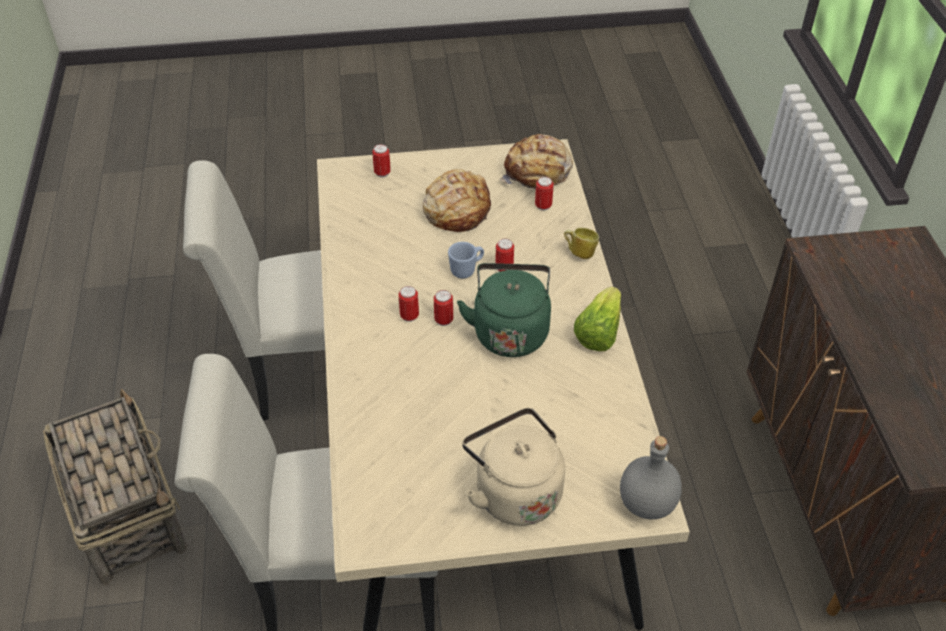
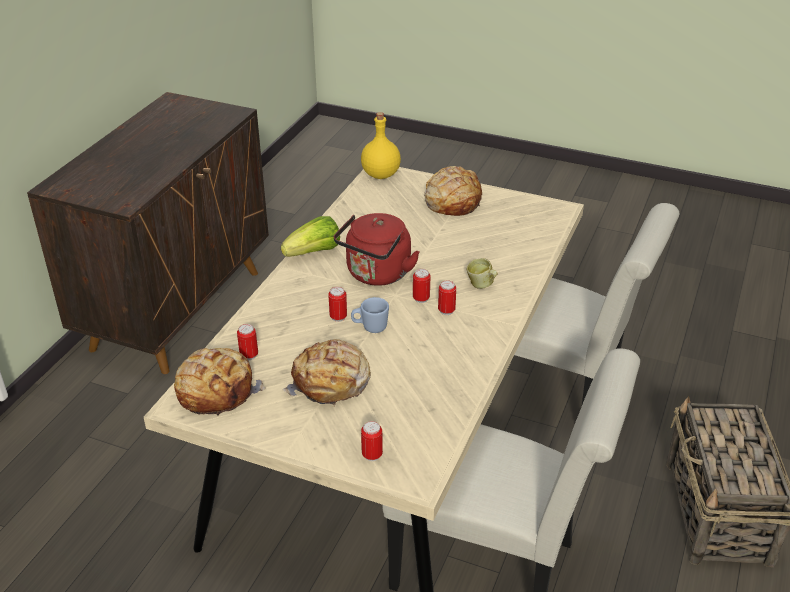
camera: 150 degrees left, 10 degrees down
green kettle [457,263,551,357] -> red kettle [334,213,420,286]
beige kettle [462,408,565,526] -> bread [424,166,482,216]
mug [564,228,599,259] -> mug moved to [467,258,497,289]
grey bottle [620,436,682,519] -> yellow bottle [361,112,401,179]

